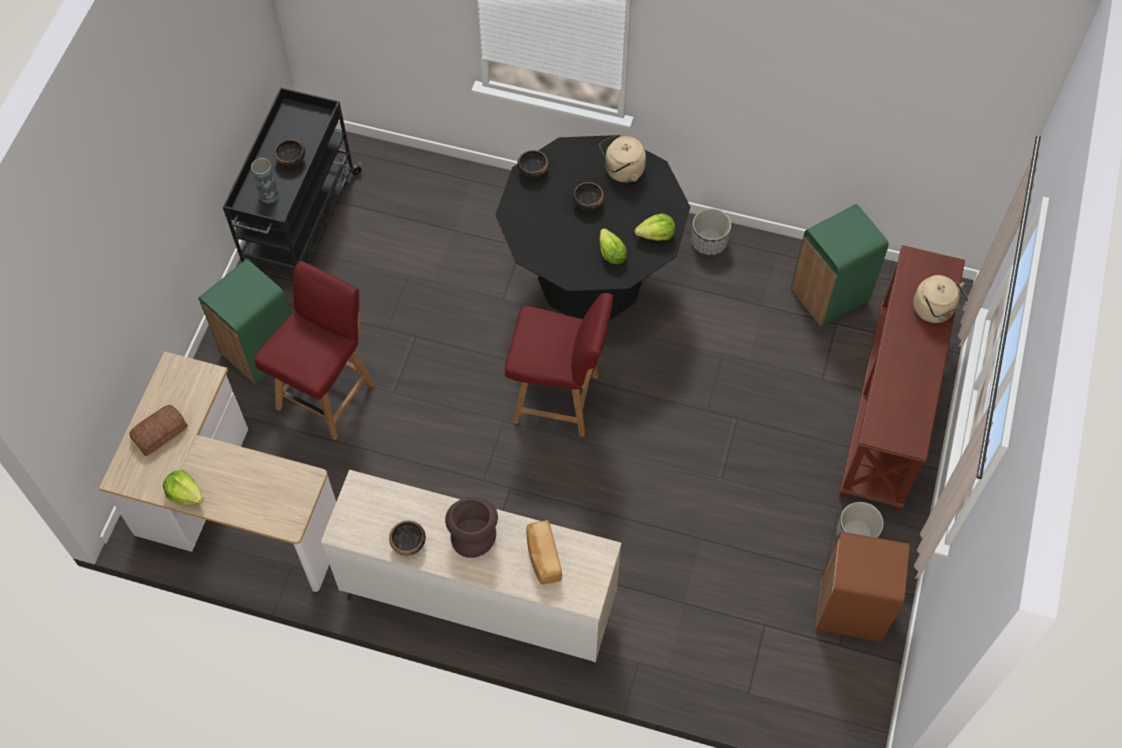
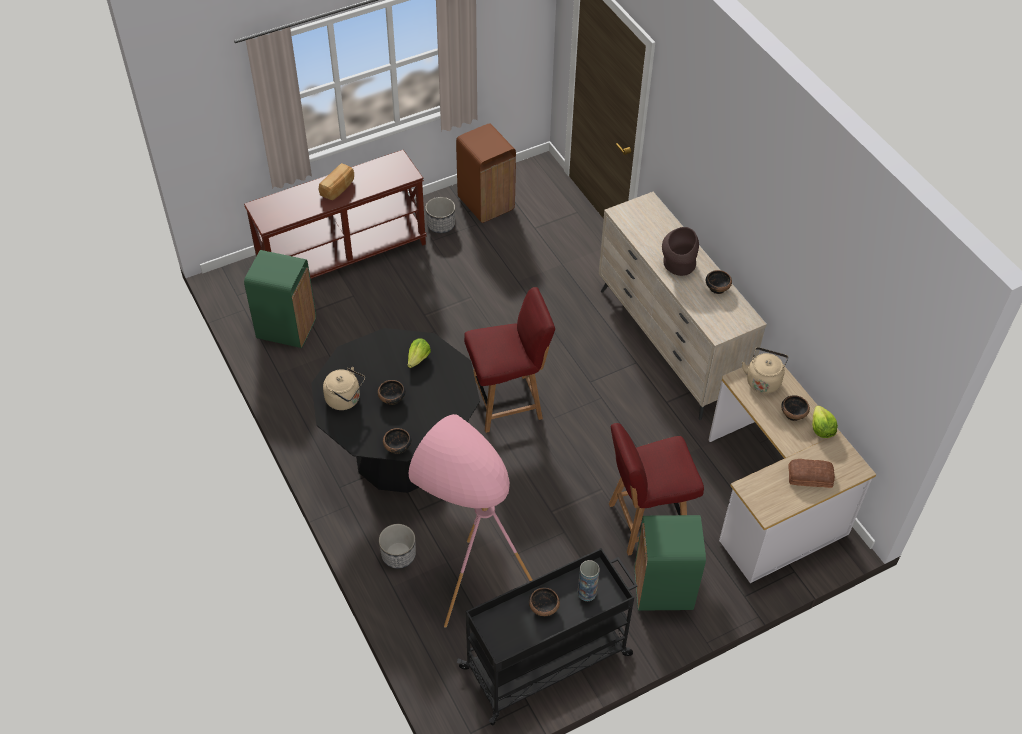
camera: 135 degrees left, 10 degrees down
red chair [505,293,613,437] -> red chair turned 105 degrees clockwise [464,287,555,433]
bread [526,520,562,585] -> bread moved to [319,163,354,200]
lettuce [635,214,675,241] -> none
planter [691,208,731,256] -> planter moved to [379,524,416,569]
beige kettle [913,275,969,323] -> beige kettle moved to [742,347,788,394]
none -> pink floor lamp [409,414,532,628]
none -> bowl [781,395,810,421]

